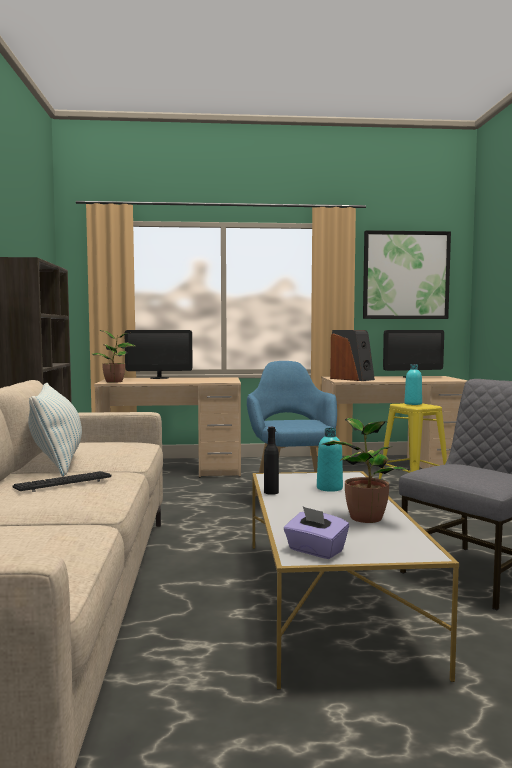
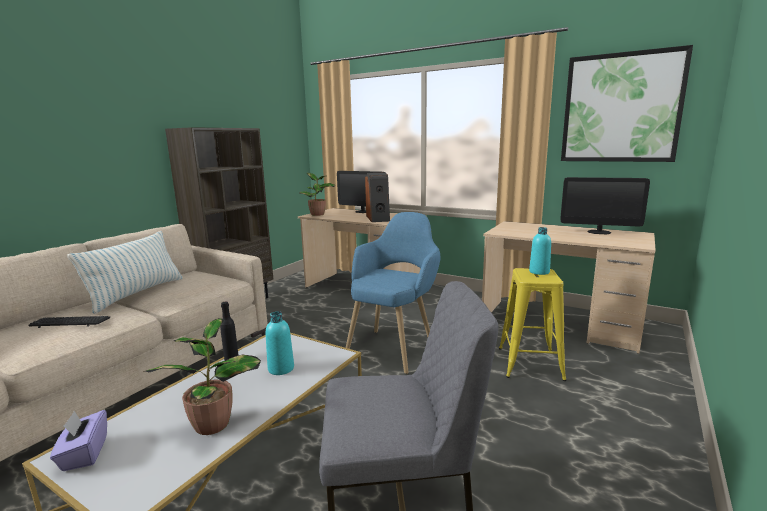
camera: 35 degrees right, 10 degrees up
speaker [330,330,375,381] -> speaker moved to [365,173,390,222]

